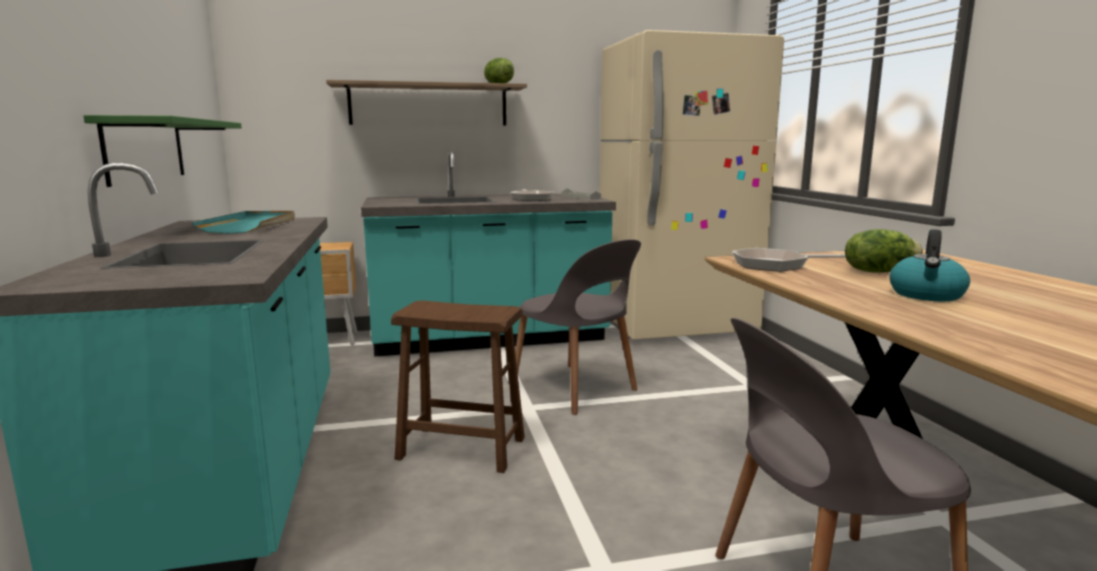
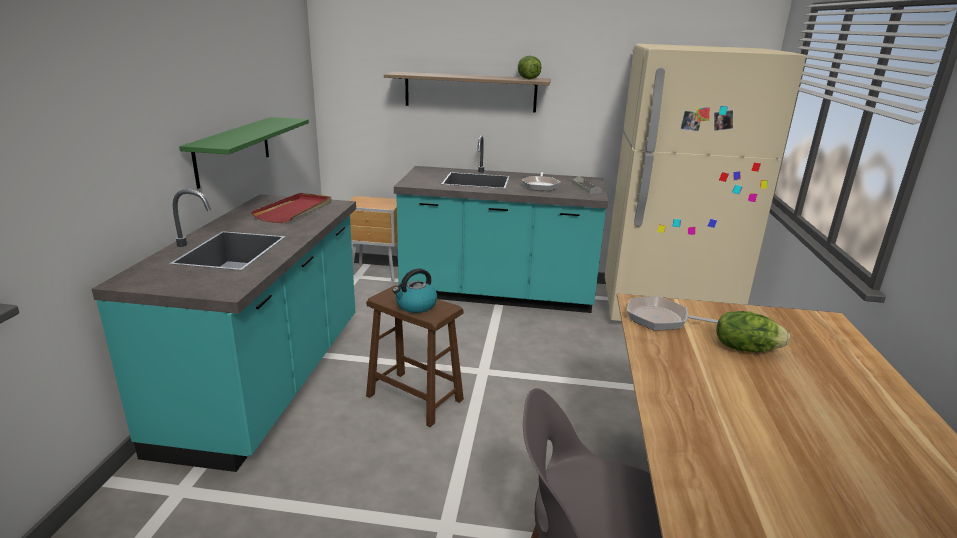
camera: 20 degrees right, 10 degrees up
turquoise tray [192,211,295,234] -> red tray [251,193,332,223]
grey chair [515,239,641,415] -> none
kettle [889,229,970,301] -> kettle moved to [392,268,437,313]

